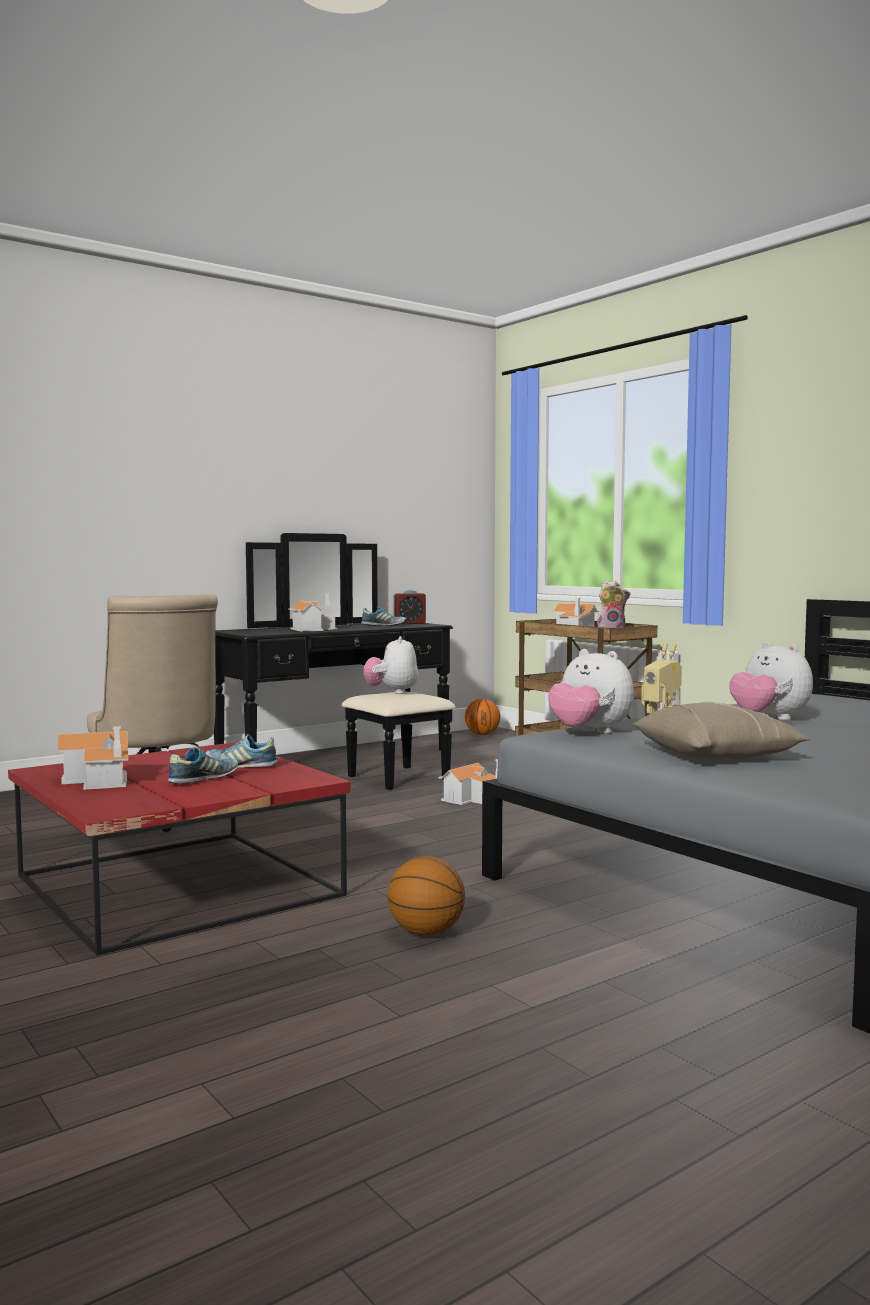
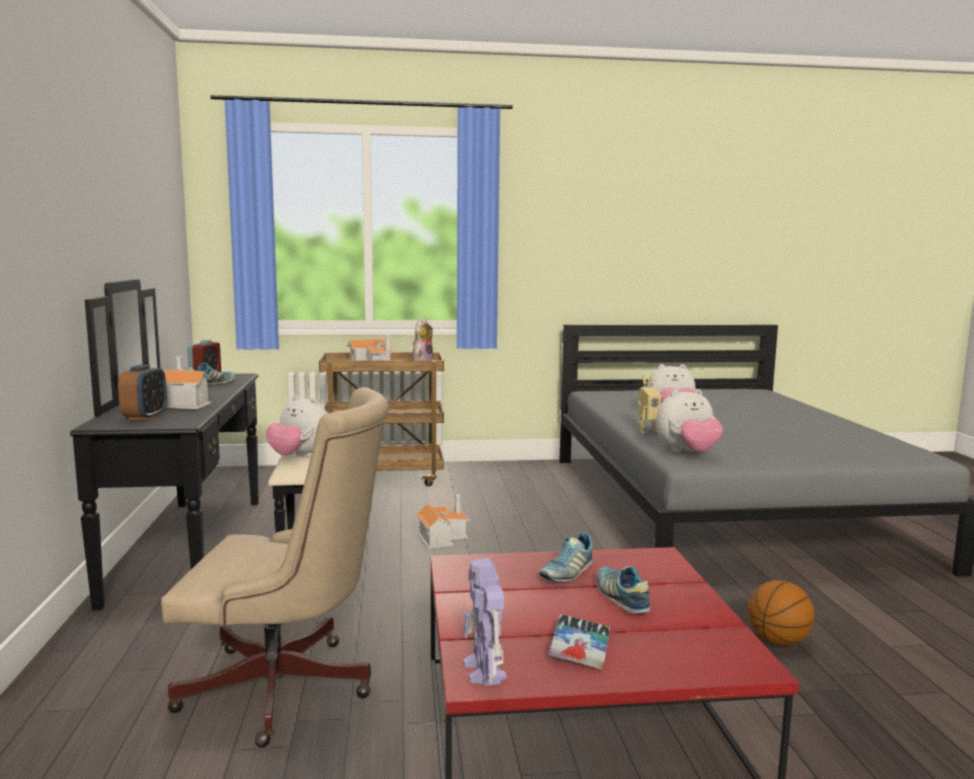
camera: 60 degrees left, 5 degrees up
toy house [57,726,128,790] -> book [549,614,610,670]
basketball [465,699,500,735] -> none
beige pillow [633,702,810,760] -> none
none -> alarm clock [118,364,167,420]
none -> toy robot [463,558,506,686]

